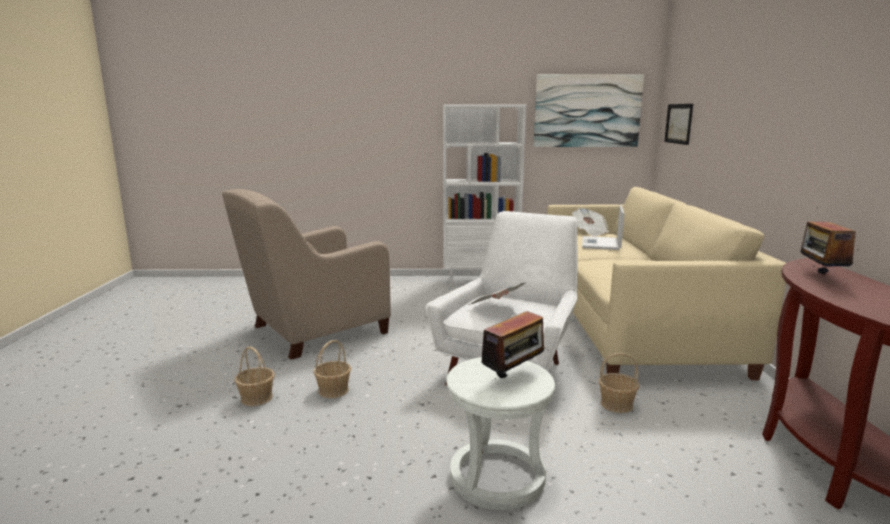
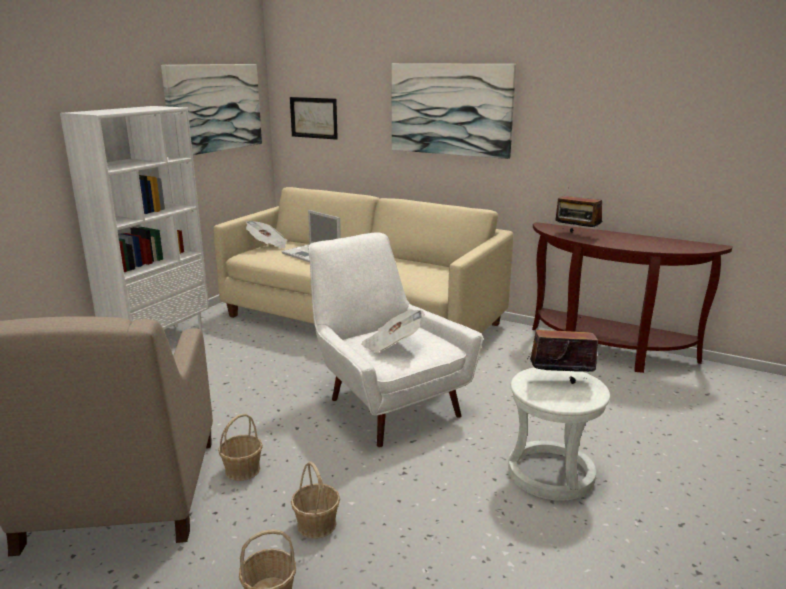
camera: 60 degrees left, 5 degrees up
radio [475,311,549,383] -> radio turned 75 degrees counterclockwise [527,317,598,384]
basket [599,352,639,413] -> basket moved to [218,414,263,481]
none -> picture [392,63,516,159]

